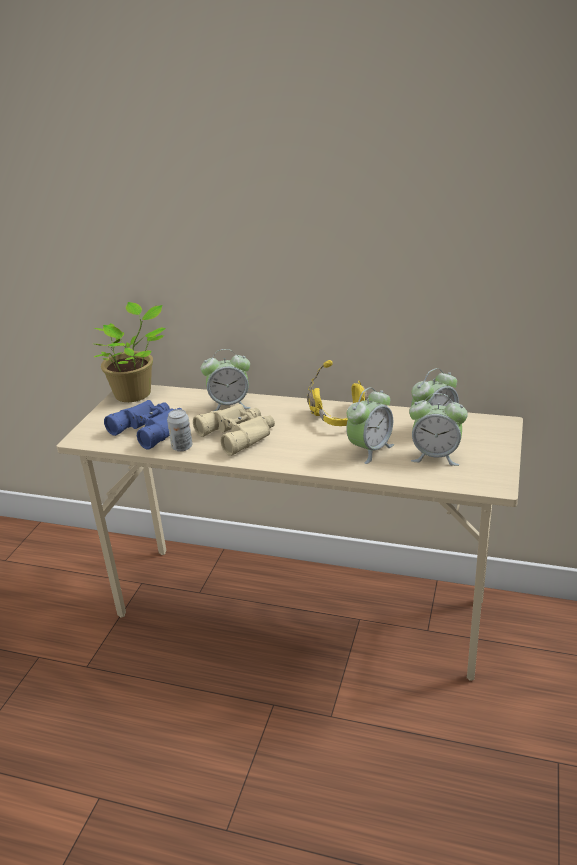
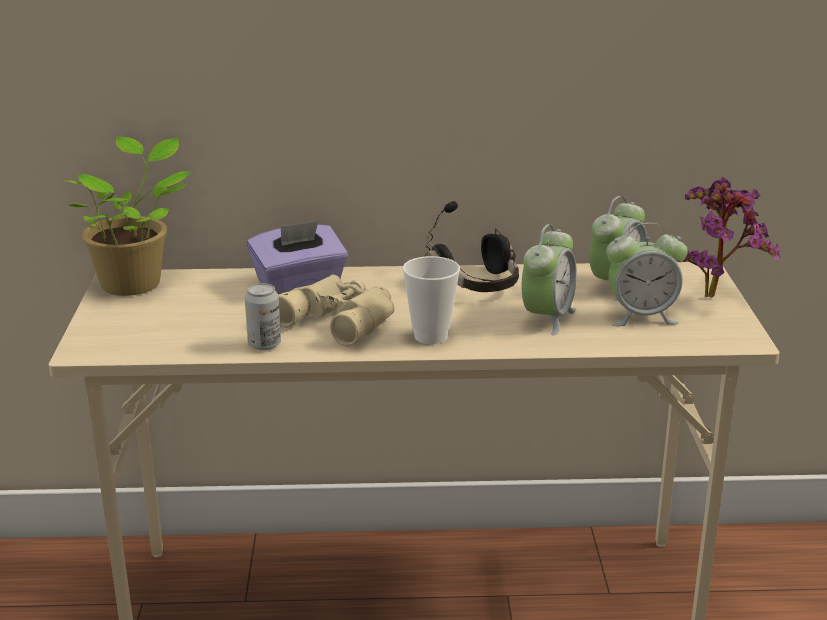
camera: 20 degrees left, 5 degrees down
blue binoculars [104,400,183,450] -> none
alarm clock [201,349,251,411] -> purple tissue box [247,221,348,294]
yellow headphones [307,360,368,426] -> black headphones [425,201,519,292]
none -> cup [403,256,460,344]
none -> potted plant [678,177,781,297]

